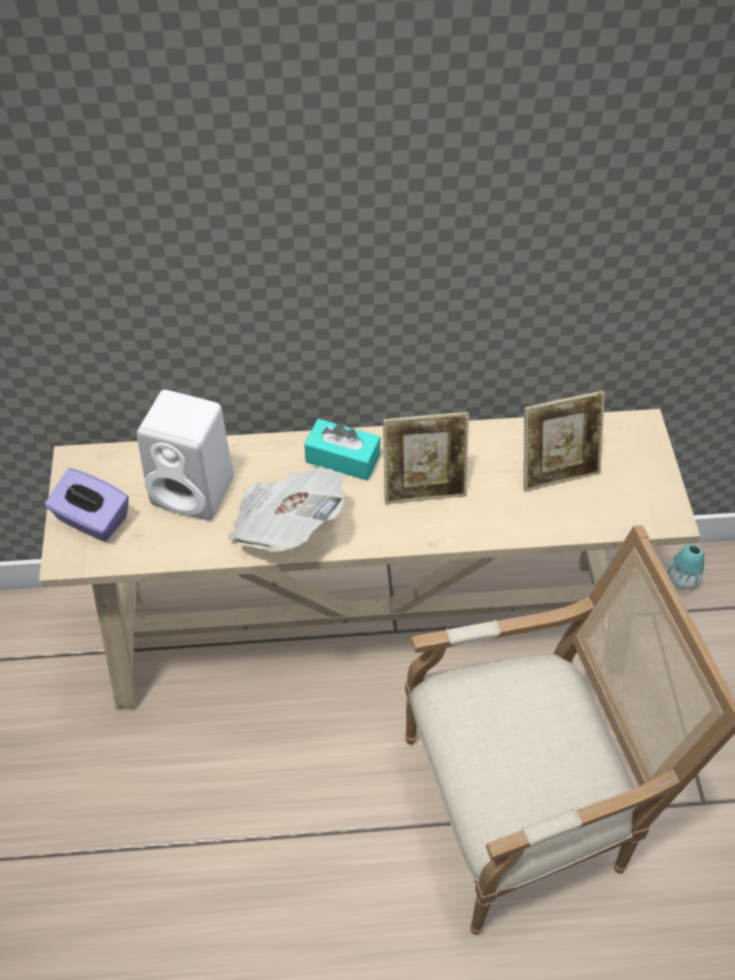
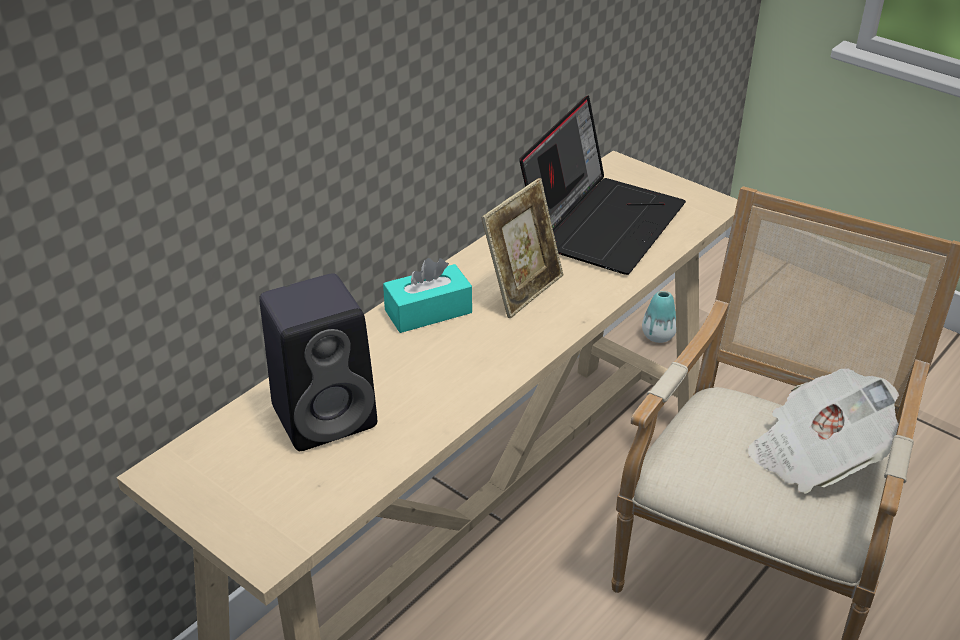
camera: 45 degrees left, 15 degrees down
purple tissue box [45,468,129,542] -> none
white speaker [137,390,234,520] -> black speaker [259,273,377,451]
newspaper [228,466,345,552] -> newspaper moved to [748,368,899,494]
picture frame [524,391,605,491] -> laptop [519,95,686,275]

